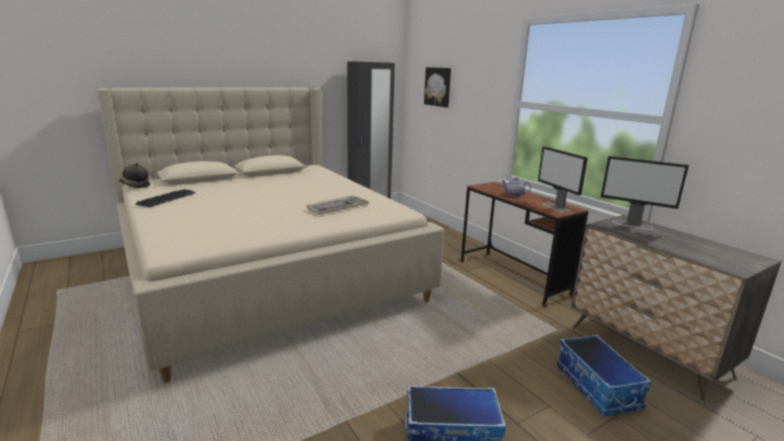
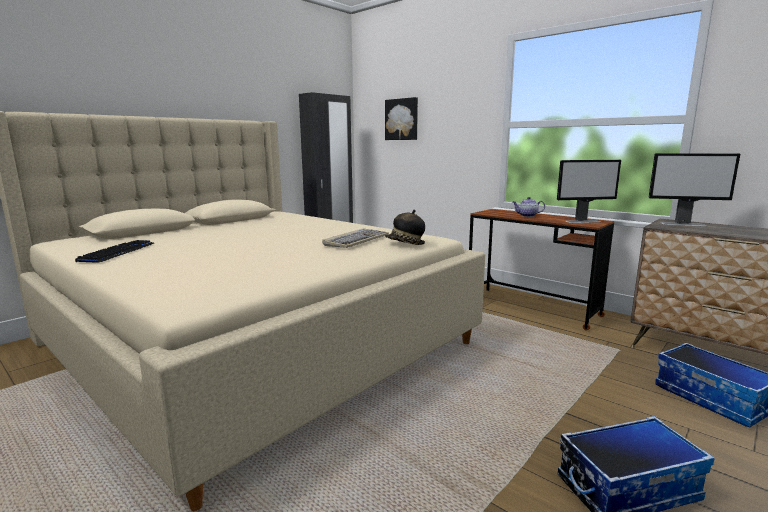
camera: 15 degrees left, 5 degrees down
hat [119,163,150,188] -> hat moved to [385,210,425,245]
monitor [538,147,588,213] -> monitor turned 60 degrees counterclockwise [557,160,621,223]

